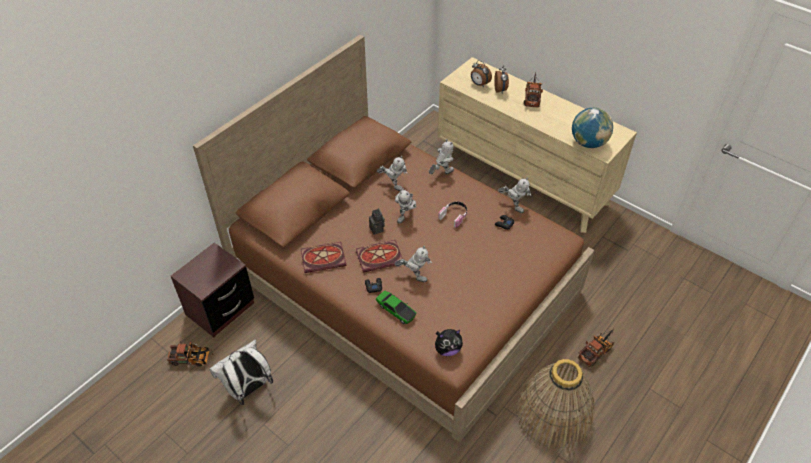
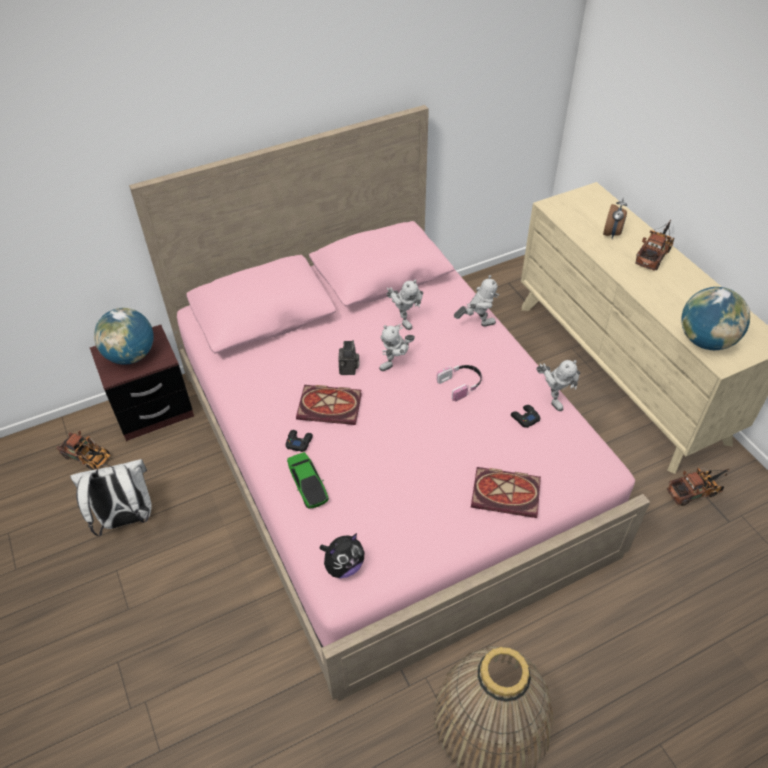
camera: 25 degrees right, 0 degrees up
brown bed [193,35,595,442] -> pink bed [129,105,650,701]
book [301,242,346,273] -> book moved to [471,467,541,518]
toy robot [394,246,432,282] -> none
plush toy [435,329,463,356] -> plush toy turned 45 degrees counterclockwise [319,533,365,578]
alarm clock [471,60,492,87] -> none
toy truck [578,329,614,367] -> toy truck moved to [667,468,729,506]
none -> globe [94,308,154,365]

